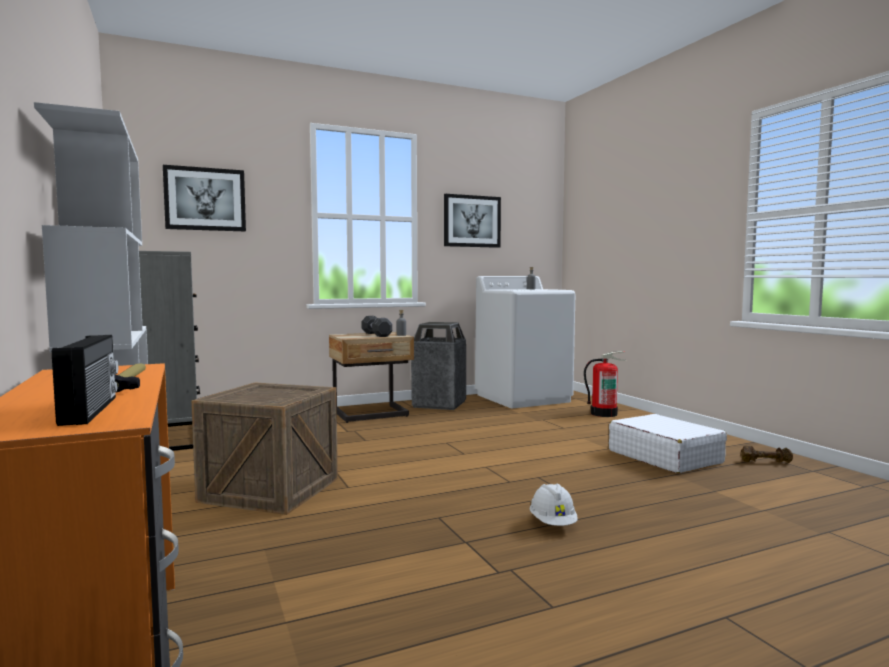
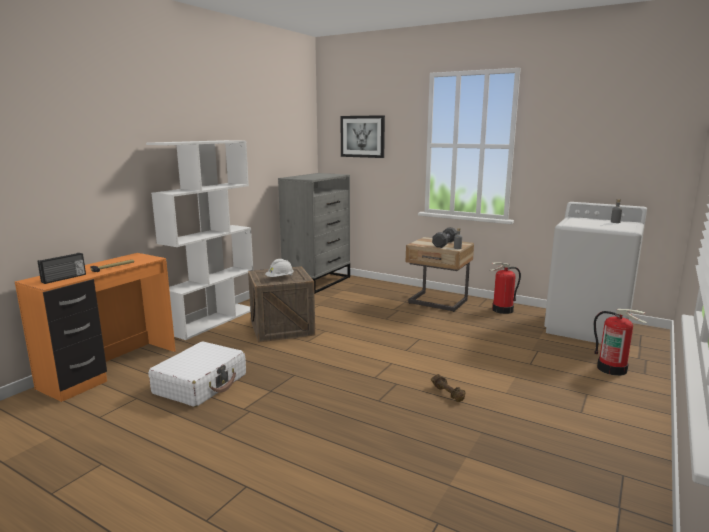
camera: 55 degrees right, 10 degrees up
trash can [411,322,466,410] -> fire extinguisher [490,262,521,314]
picture [444,194,501,248] -> none
white hard hat [530,484,578,526] -> white hard hat moved to [265,259,294,277]
white suitcase [609,414,727,473] -> white suitcase moved to [148,341,246,407]
brown dumbbell [741,445,793,463] -> brown dumbbell moved to [431,374,466,402]

